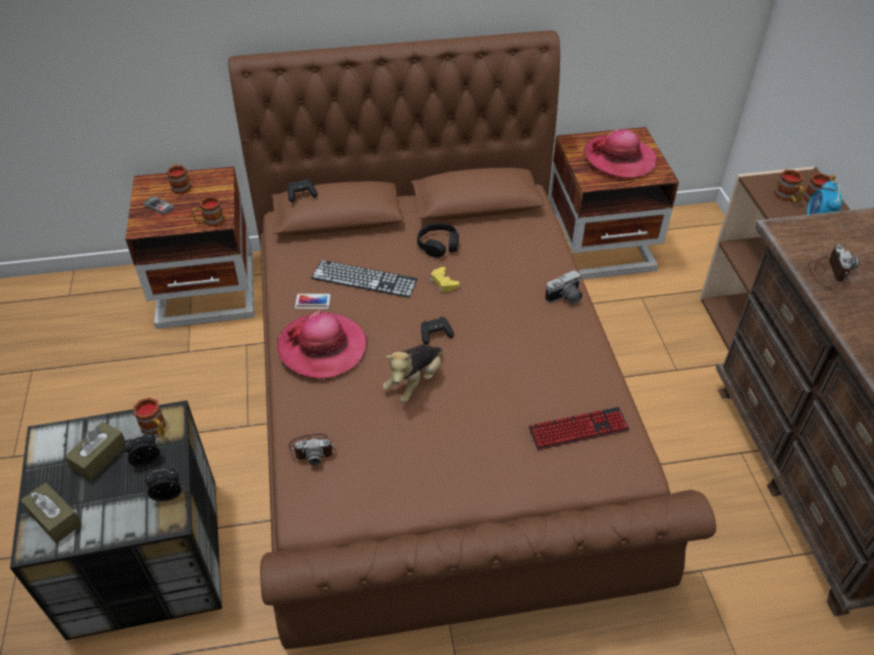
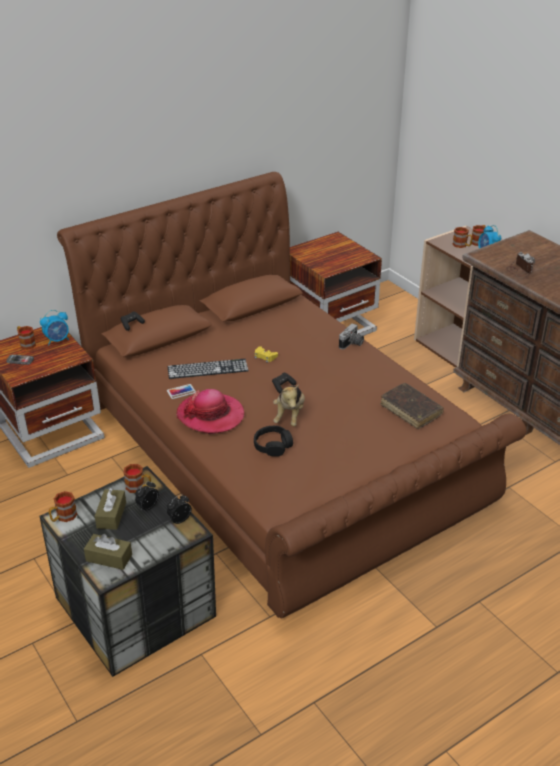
camera: 25 degrees left, 10 degrees down
mug [192,197,224,227] -> mug moved to [49,491,77,522]
camera [289,433,336,465] -> none
black headphones [417,223,459,258] -> black headphones moved to [254,426,293,457]
keyboard [528,407,629,450] -> brown book [380,383,444,429]
hat [584,130,657,178] -> none
none -> alarm clock [40,310,69,345]

